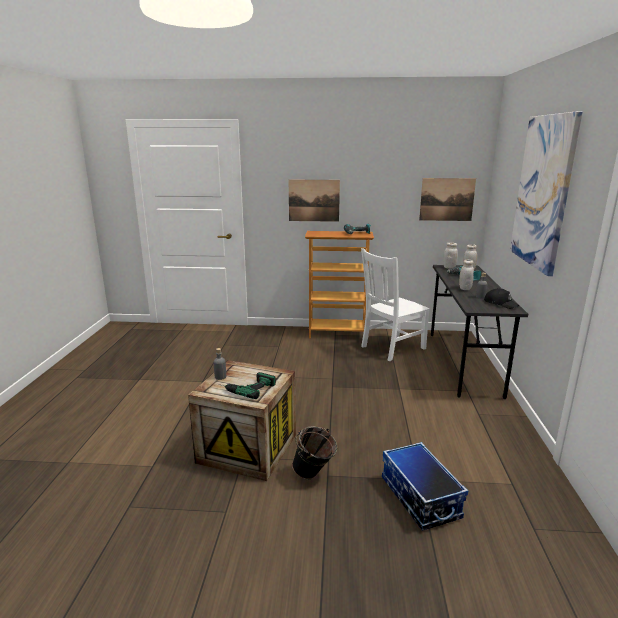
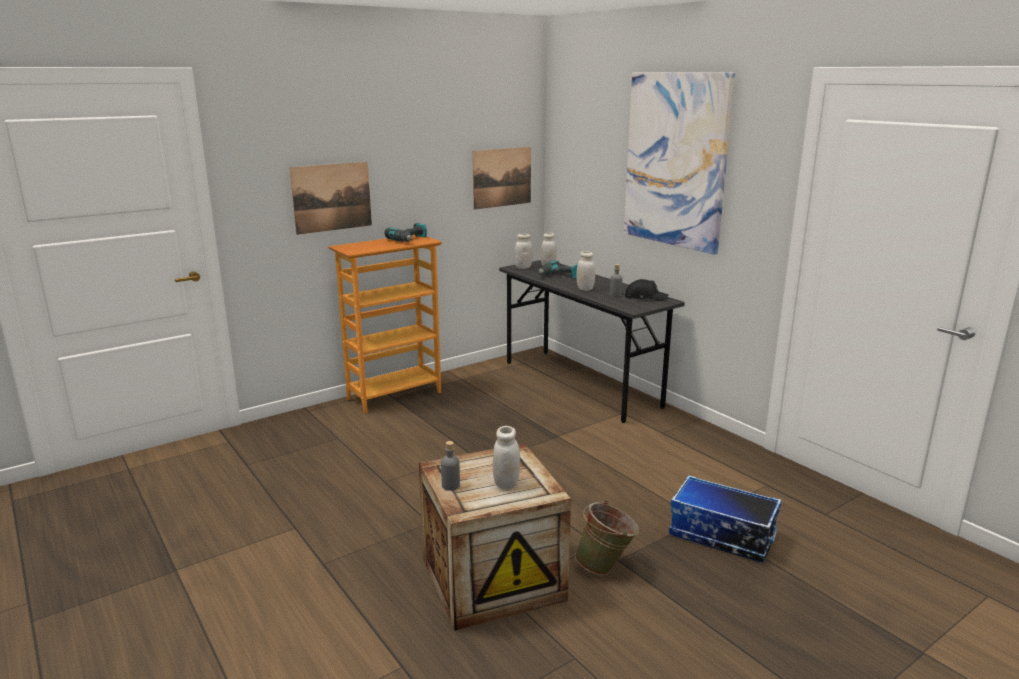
camera: 40 degrees left, 0 degrees up
power drill [218,372,276,399] -> white jar [493,426,520,490]
black bucket [292,426,337,479] -> green bucket [575,500,639,576]
white chair [361,248,430,361] -> none

